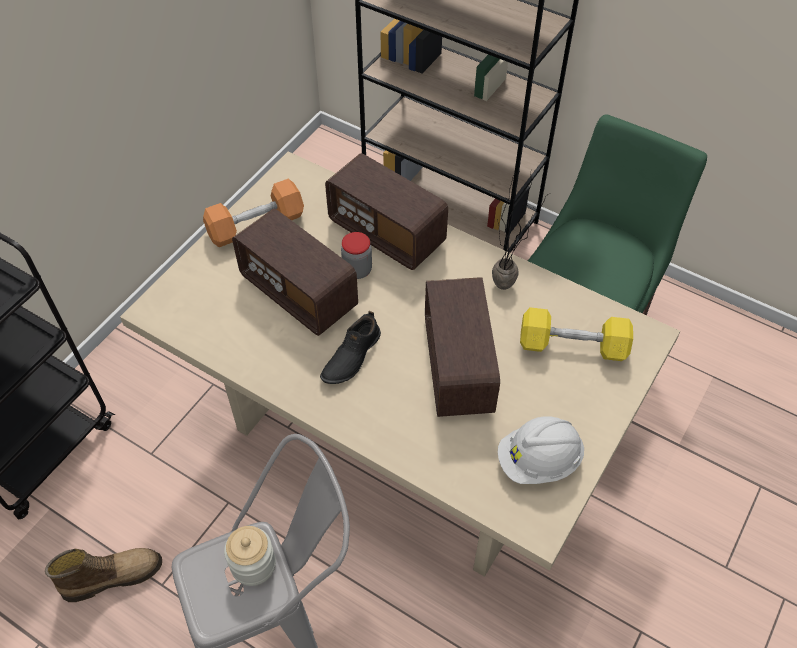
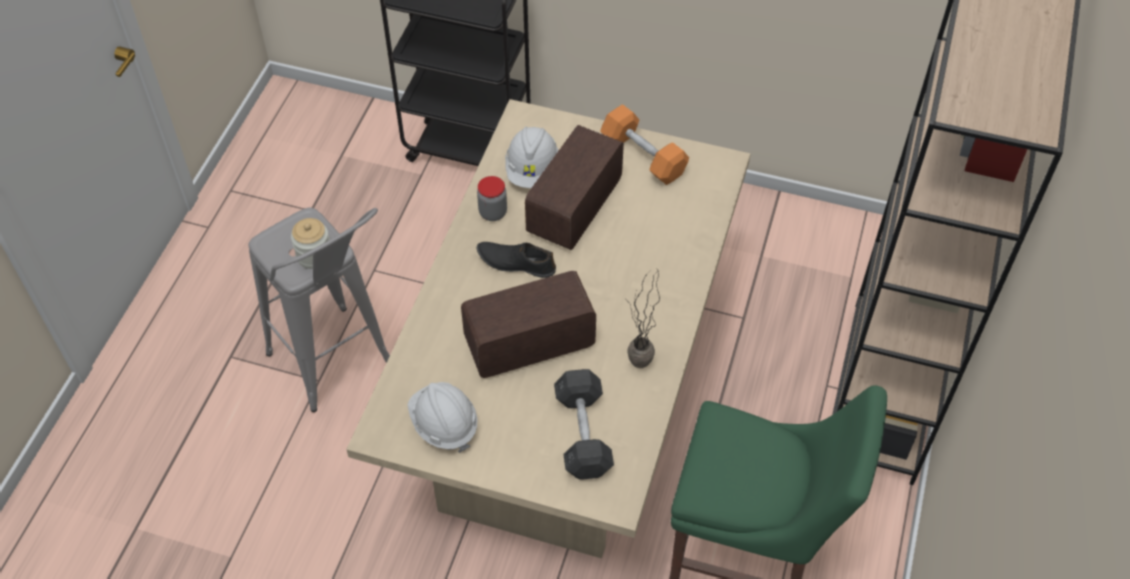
camera: 75 degrees right, 0 degrees up
boot [45,548,162,602] -> none
radio [325,153,448,270] -> none
jar [341,232,372,279] -> jar moved to [477,176,507,221]
yellow dumbbell [520,307,633,361] -> grey dumbbell [554,369,614,480]
none -> white hard hat [505,126,558,188]

